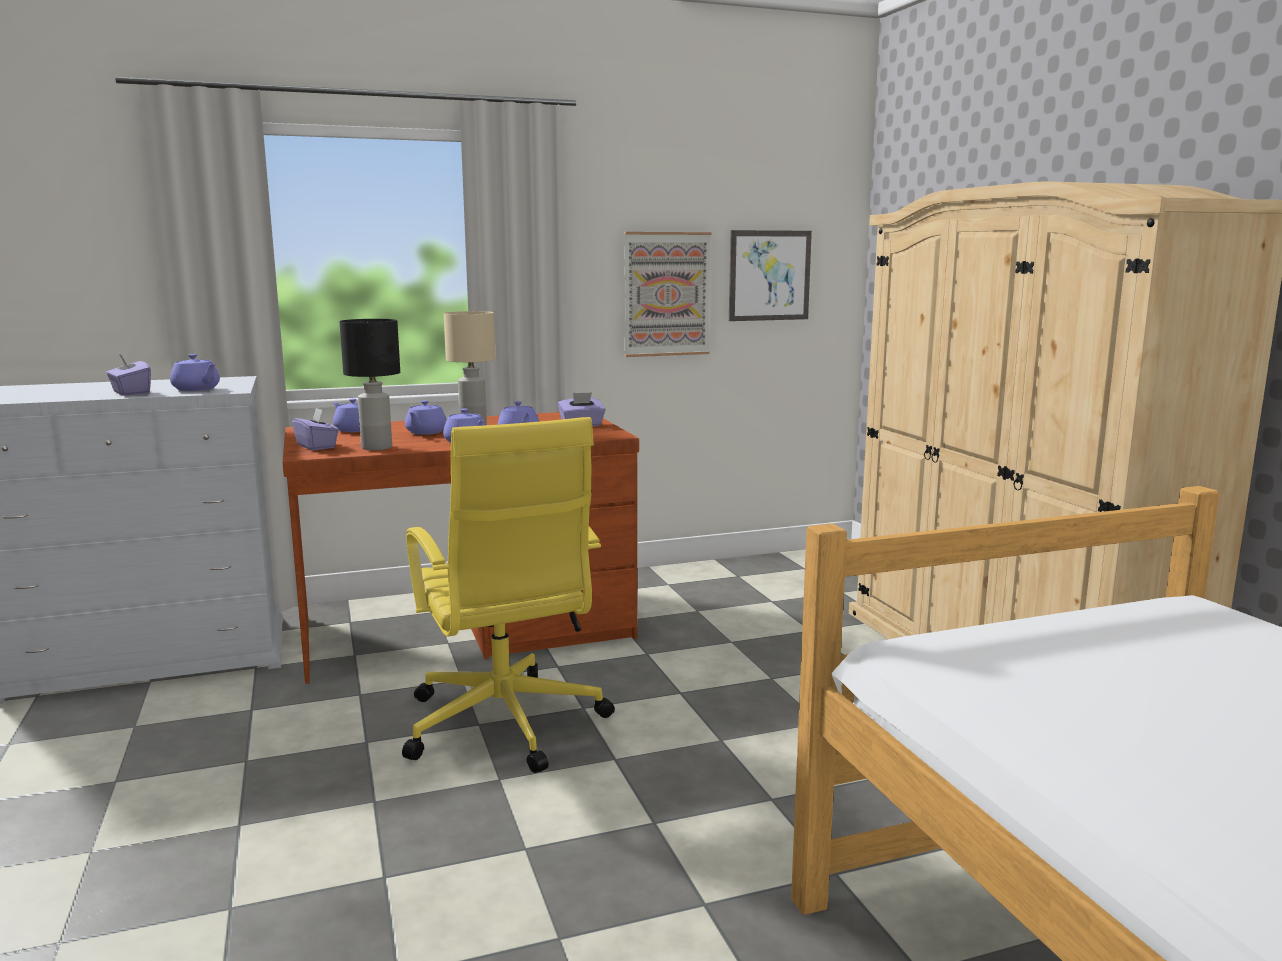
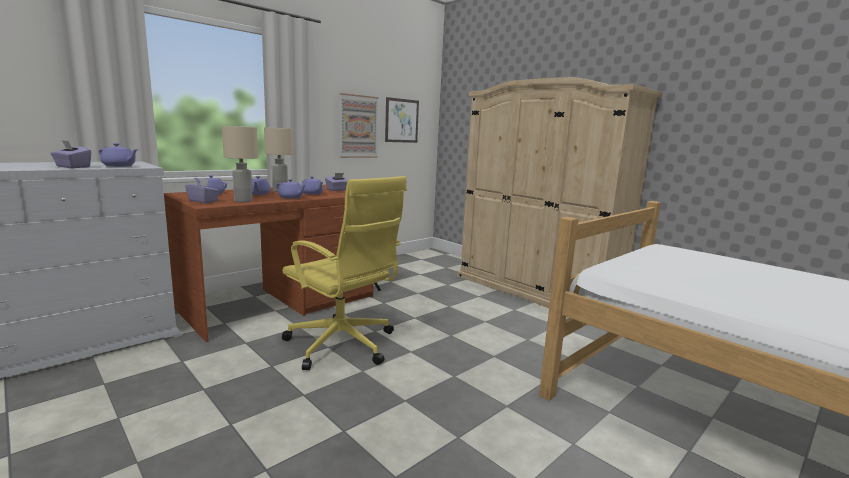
camera: 25 degrees left, 0 degrees up
black table lamp [339,319,400,450] -> beige table lamp [222,126,258,202]

